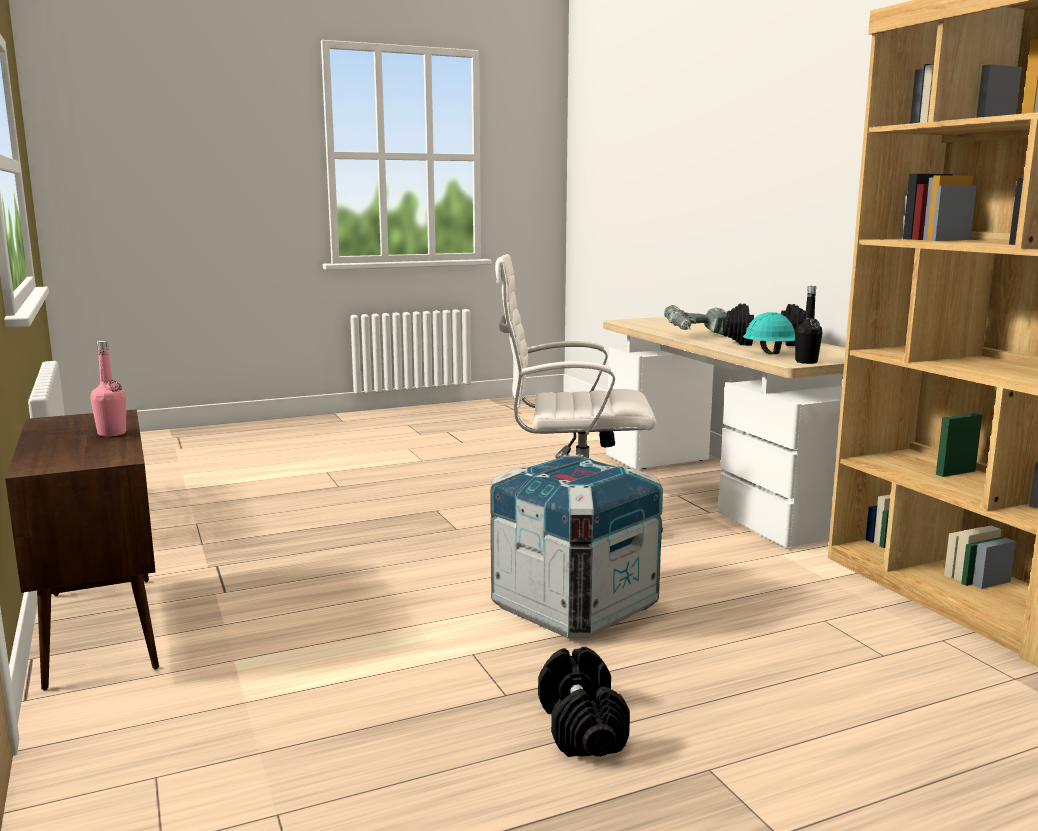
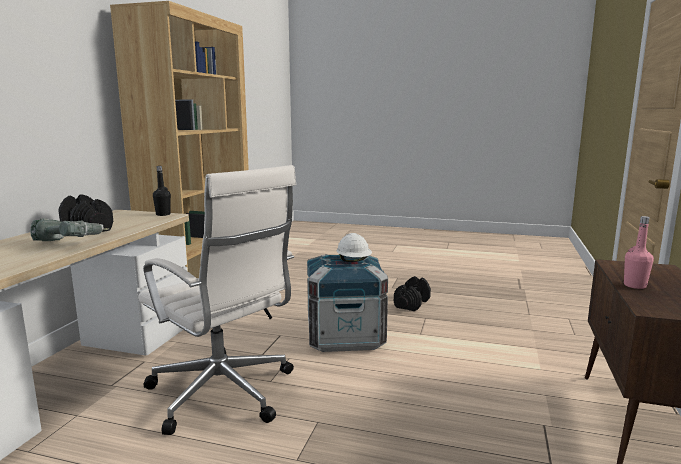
camera: 140 degrees left, 0 degrees up
turquoise hard hat [743,312,795,354] -> none
none -> white hard hat [337,233,372,262]

